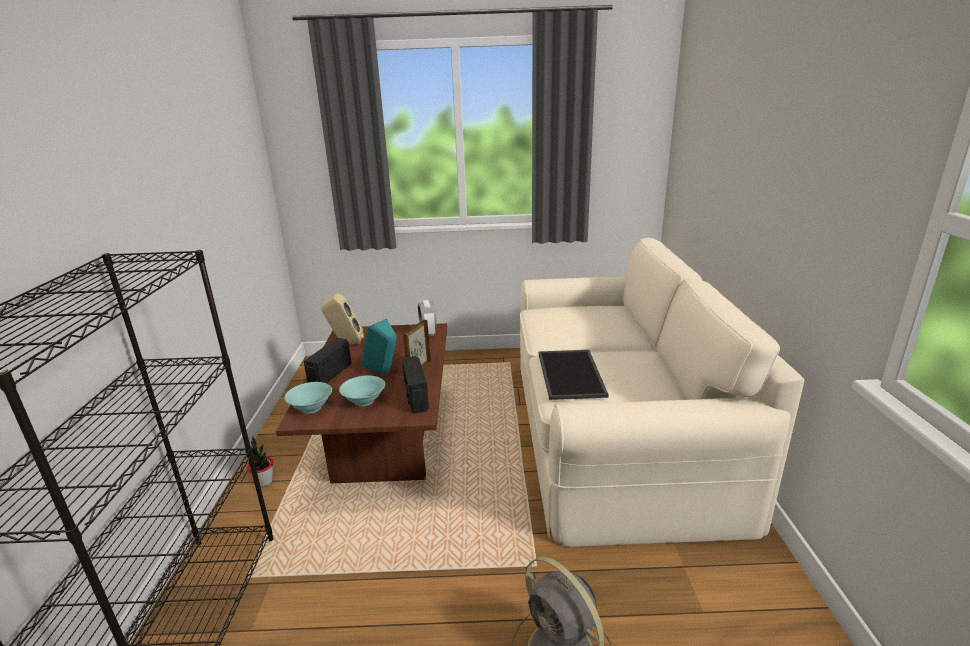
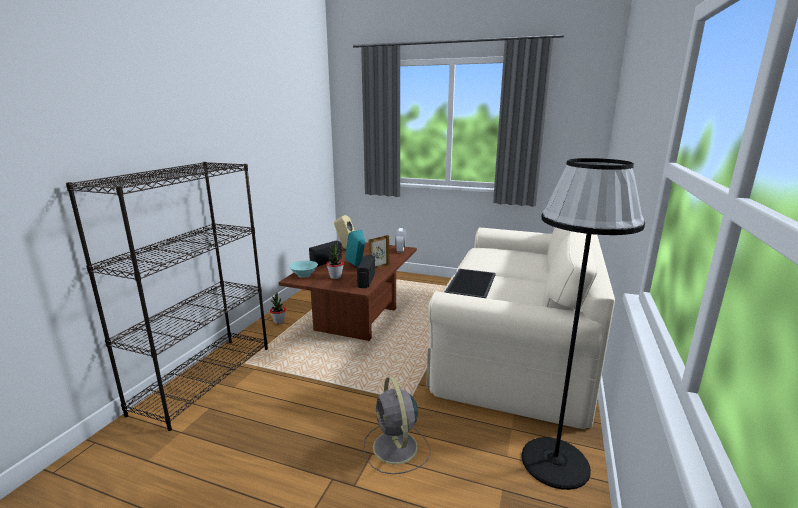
camera: 20 degrees right, 5 degrees down
turquoise bowl [339,375,385,406] -> potted plant [326,243,344,279]
none -> black floor lamp [522,158,645,490]

